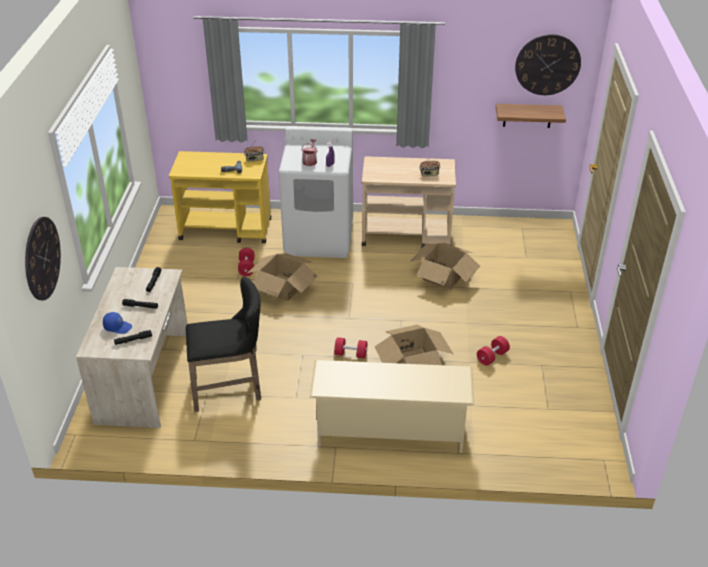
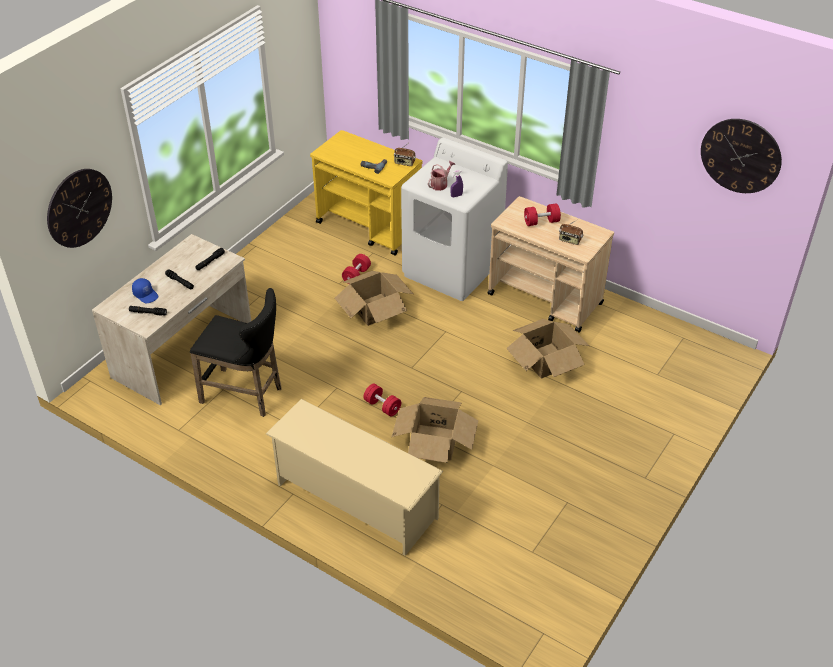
camera: 30 degrees right, 5 degrees up
red dumbbell [477,336,510,366] -> red dumbbell moved to [524,203,561,226]
shelf [496,104,566,128] -> none

